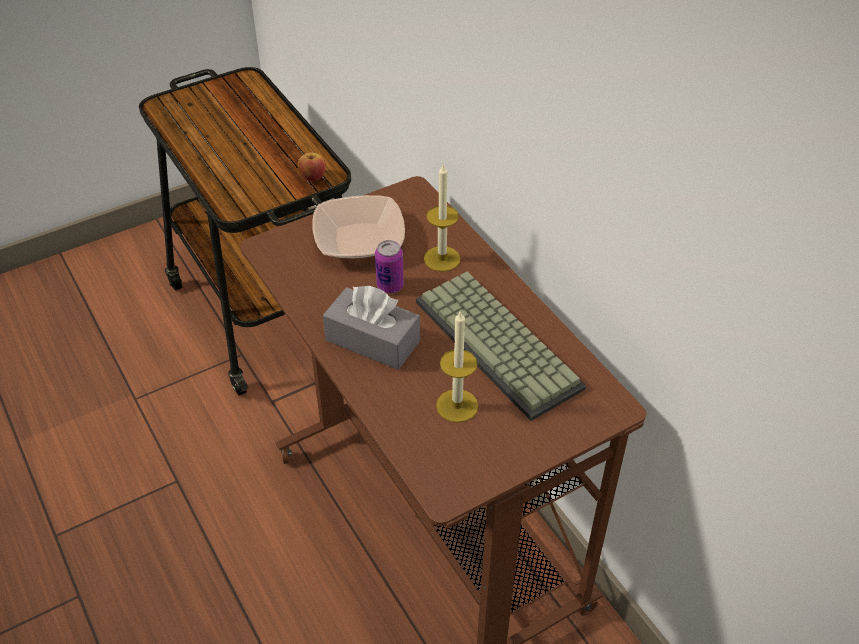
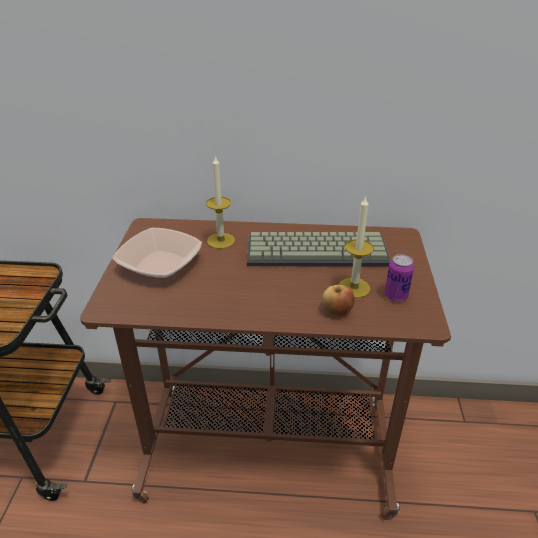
camera: 55 degrees left, 10 degrees down
apple [297,153,326,181] -> apple moved to [322,285,355,316]
grey tissue box [323,286,420,370] -> none
can [375,240,404,293] -> can moved to [384,254,414,302]

